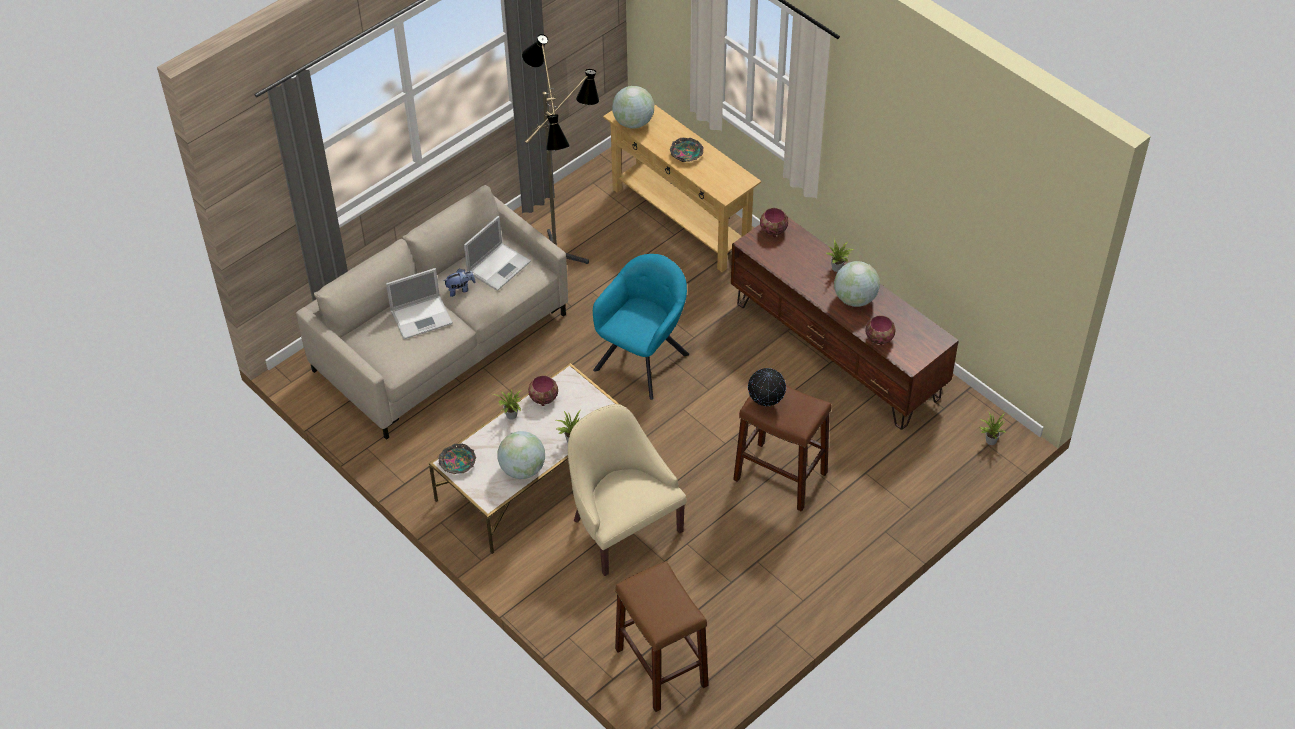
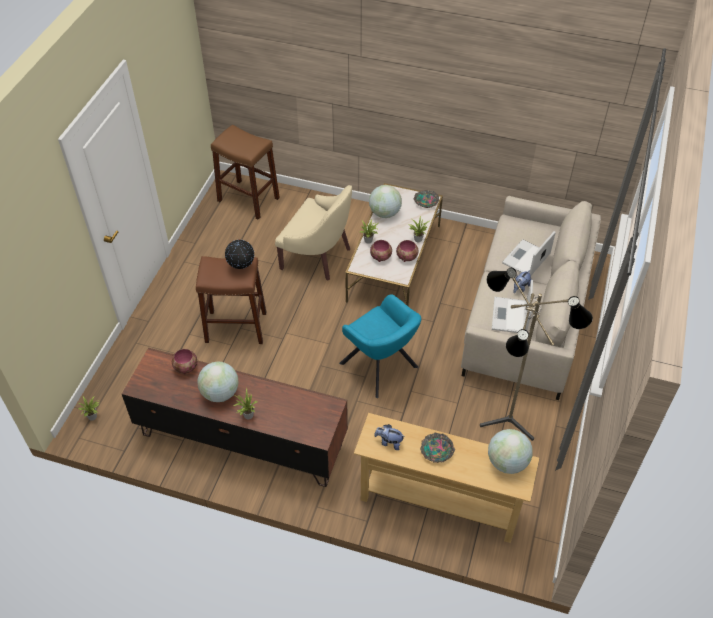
camera: 150 degrees right, 0 degrees up
turquoise armchair [593,254,689,400] -> turquoise armchair turned 45 degrees counterclockwise [339,294,421,398]
bowl [760,208,788,237] -> bowl moved to [370,240,392,262]
none -> plush toy [374,424,404,450]

